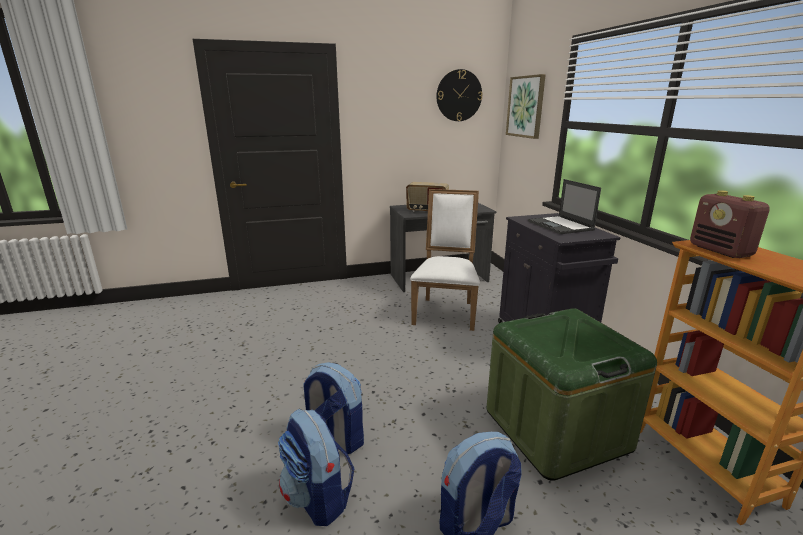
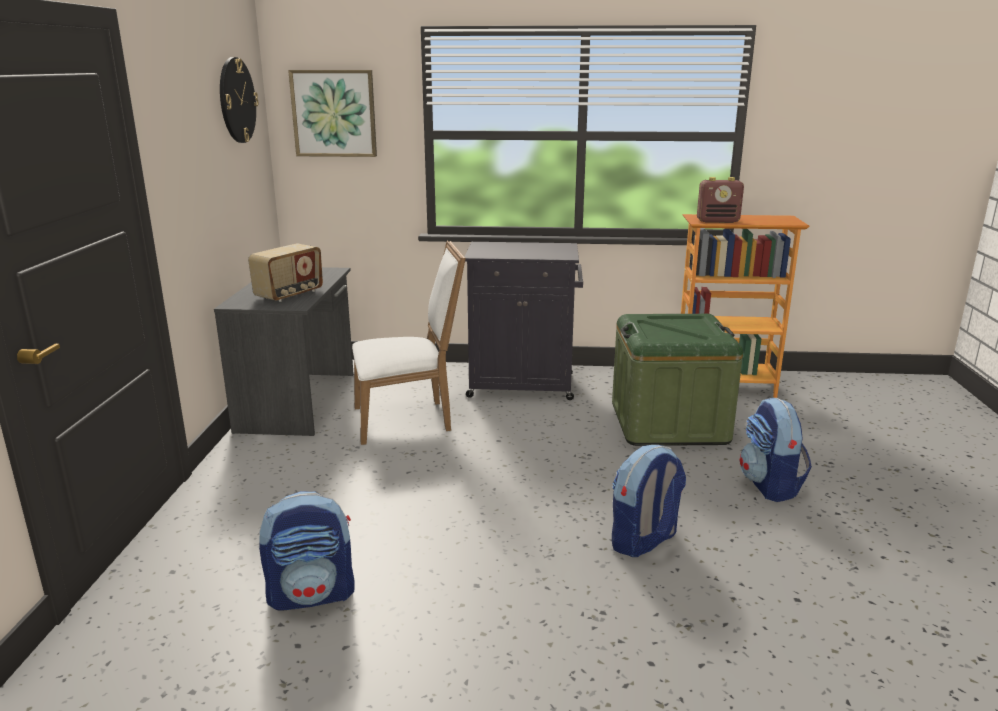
camera: 70 degrees left, 0 degrees up
backpack [278,408,355,526] -> backpack moved to [259,491,355,611]
white chair [410,189,480,331] -> white chair turned 135 degrees clockwise [352,241,466,445]
laptop [528,179,601,234] -> none

